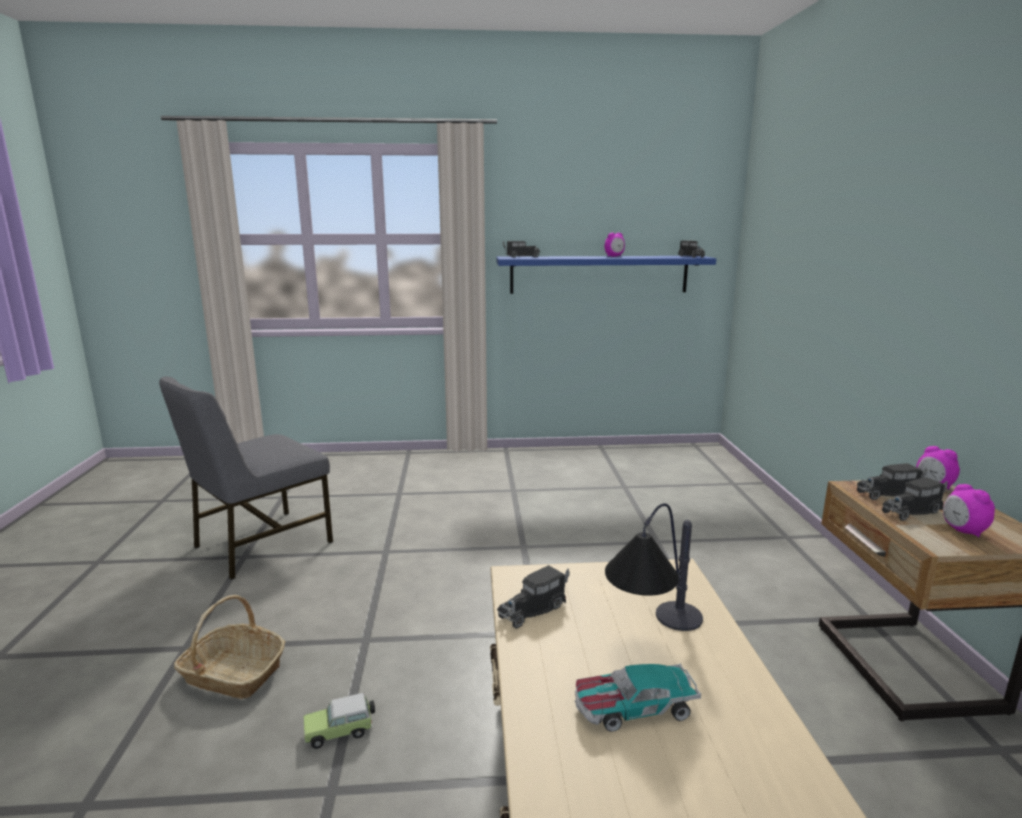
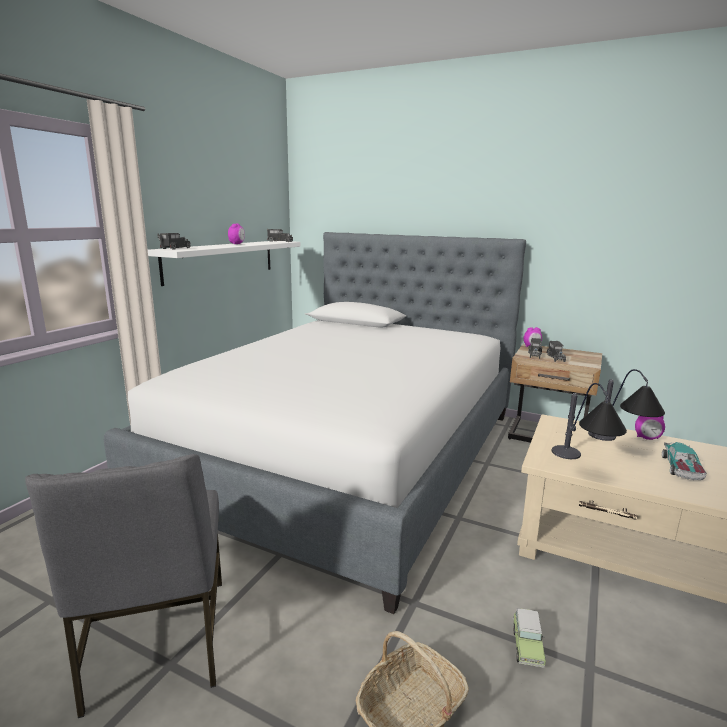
camera: 60 degrees left, 0 degrees up
blue shelf [496,256,716,294] -> white shelf [148,241,300,286]
toy truck [497,565,570,629] -> table lamp [552,383,627,459]
alarm clock [943,484,995,537] -> alarm clock moved to [635,416,665,440]
none -> bed [104,232,526,614]

